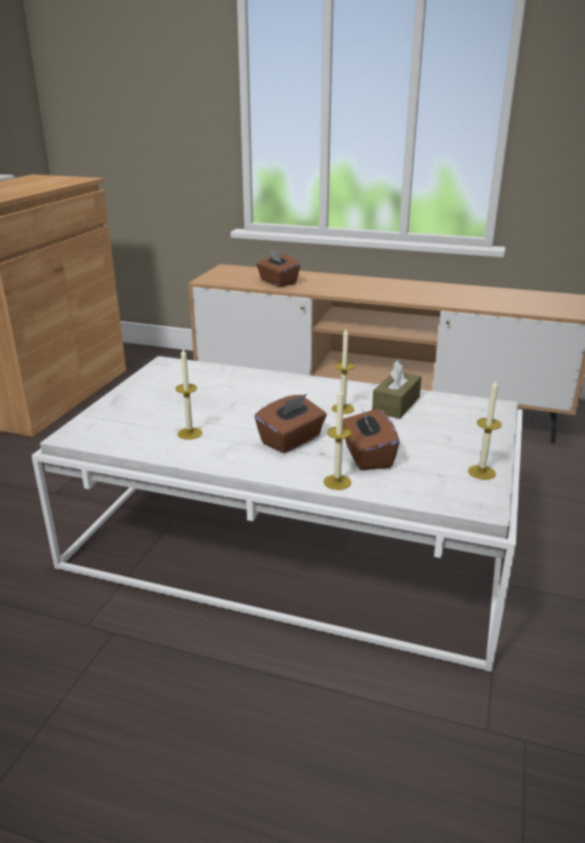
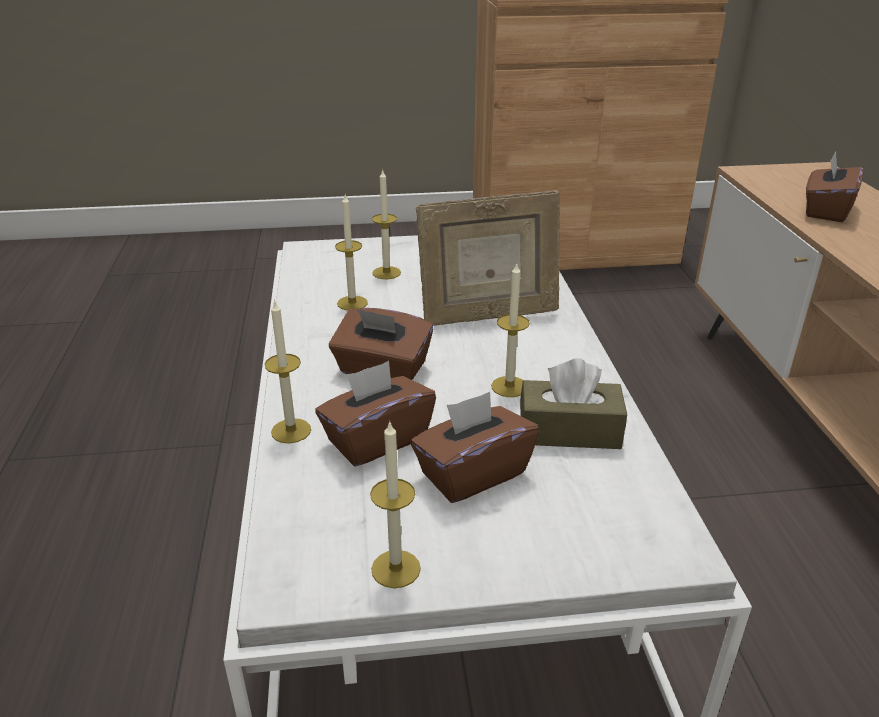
camera: 65 degrees right, 5 degrees up
none -> candle [372,169,401,279]
none -> brown tissue box [411,392,539,503]
none -> picture frame [416,190,560,326]

